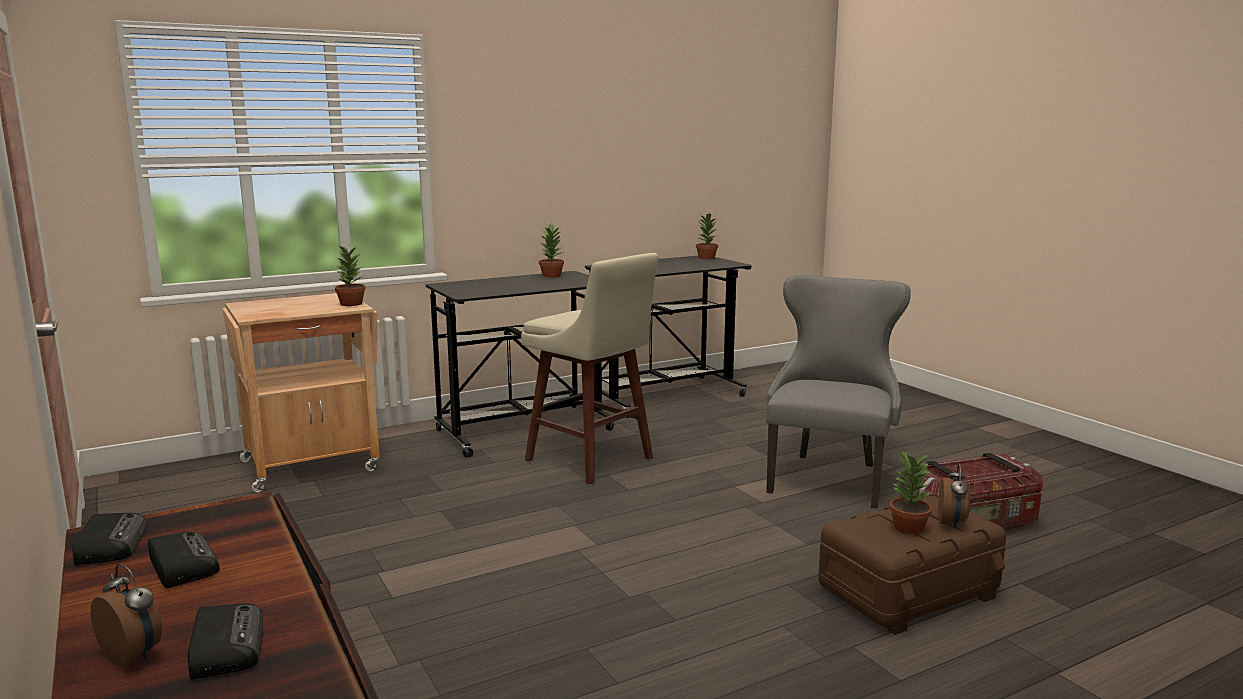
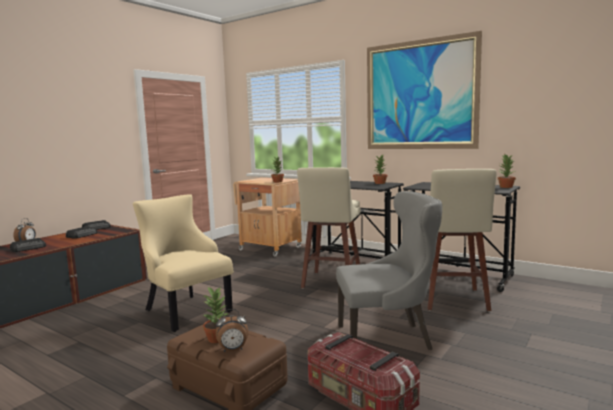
camera: 65 degrees right, 5 degrees down
none -> beige chair [132,194,234,332]
none -> picture [367,31,482,149]
none -> beige stool [428,169,497,312]

